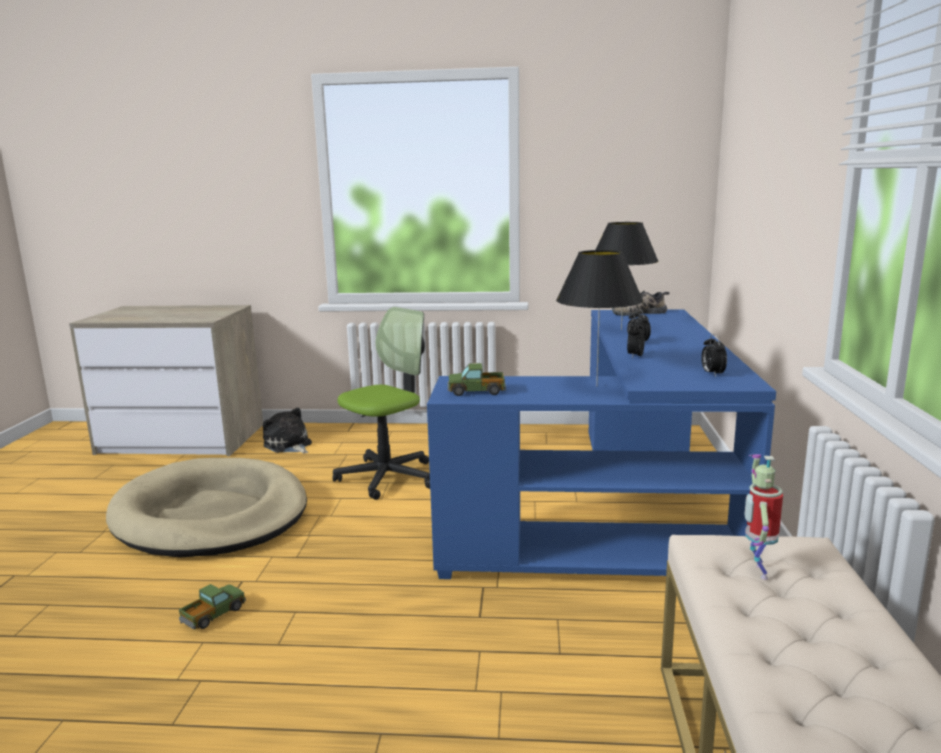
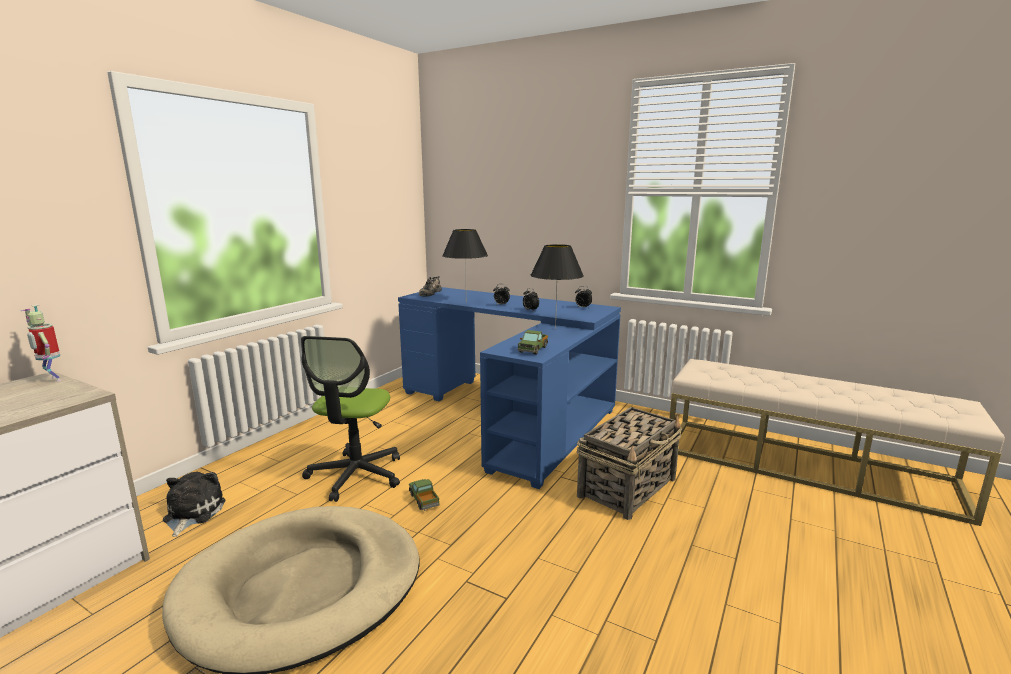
camera: 65 degrees left, 0 degrees up
toy truck [179,584,246,629] -> toy truck moved to [409,479,440,511]
plush toy [263,408,312,453] -> plush toy turned 105 degrees clockwise [163,472,226,537]
office chair [332,307,430,500] -> office chair turned 150 degrees counterclockwise [301,336,400,502]
toy robot [744,454,783,580] -> toy robot moved to [22,304,62,382]
none -> basket [576,407,682,520]

